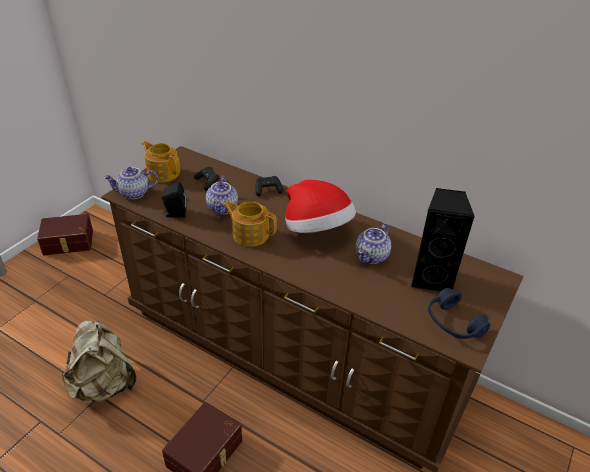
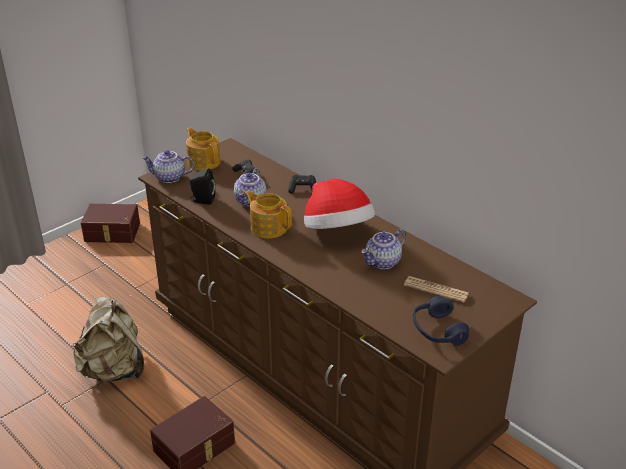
camera: 15 degrees right, 5 degrees down
black speaker [411,188,475,292] -> newspaper [404,276,469,303]

